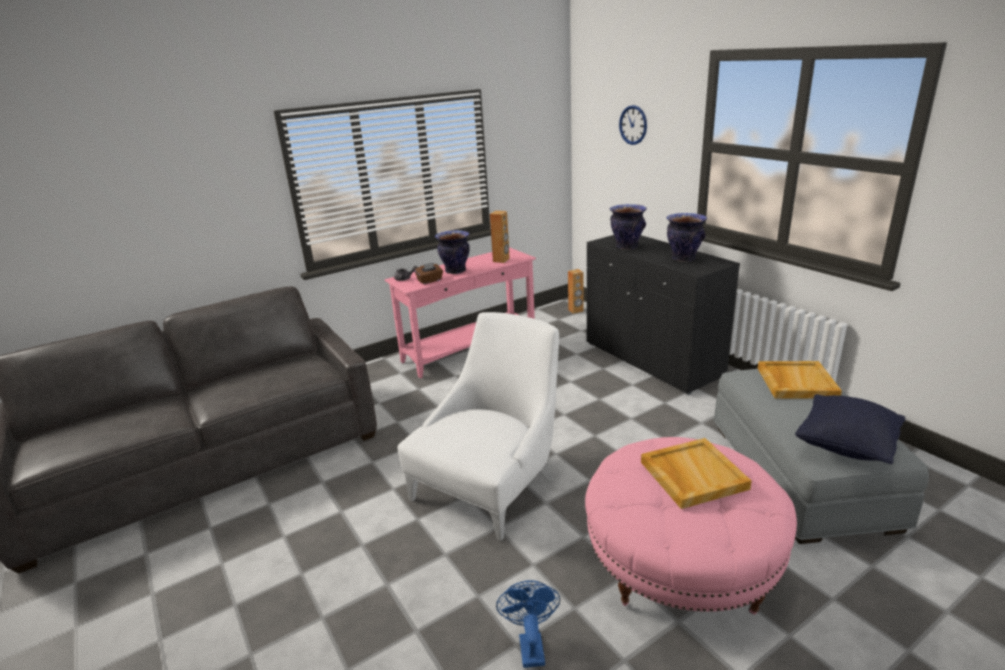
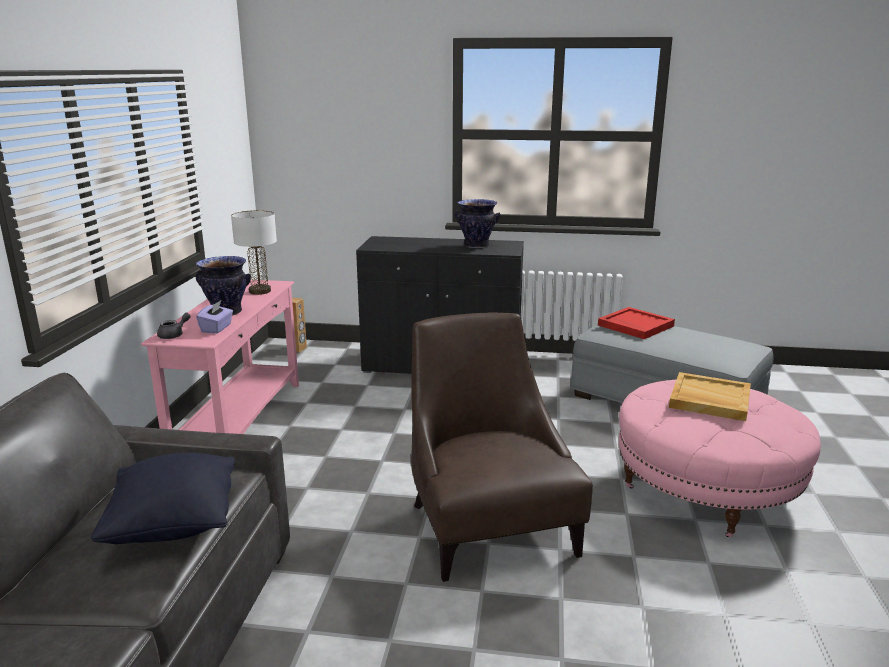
camera: 50 degrees left, 5 degrees down
white armchair [397,312,559,541] -> brown armchair [411,312,593,582]
brown tissue box [415,262,443,284] -> purple tissue box [196,301,233,333]
brown speaker [490,211,510,263] -> table lamp [231,210,277,295]
blue fan [496,580,560,668] -> none
vase [610,204,647,250] -> none
wall clock [619,105,647,145] -> none
beige tray [758,361,842,398] -> red tray [598,307,675,339]
black pillow [795,394,905,464] -> black pillow moved to [91,453,235,544]

